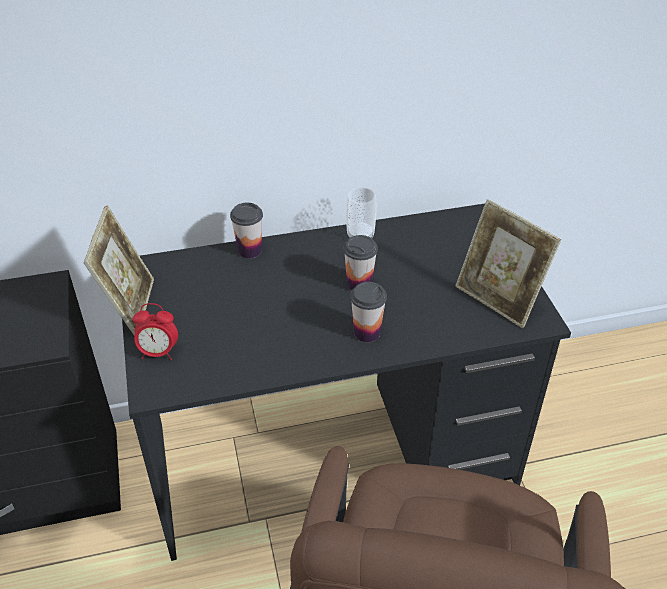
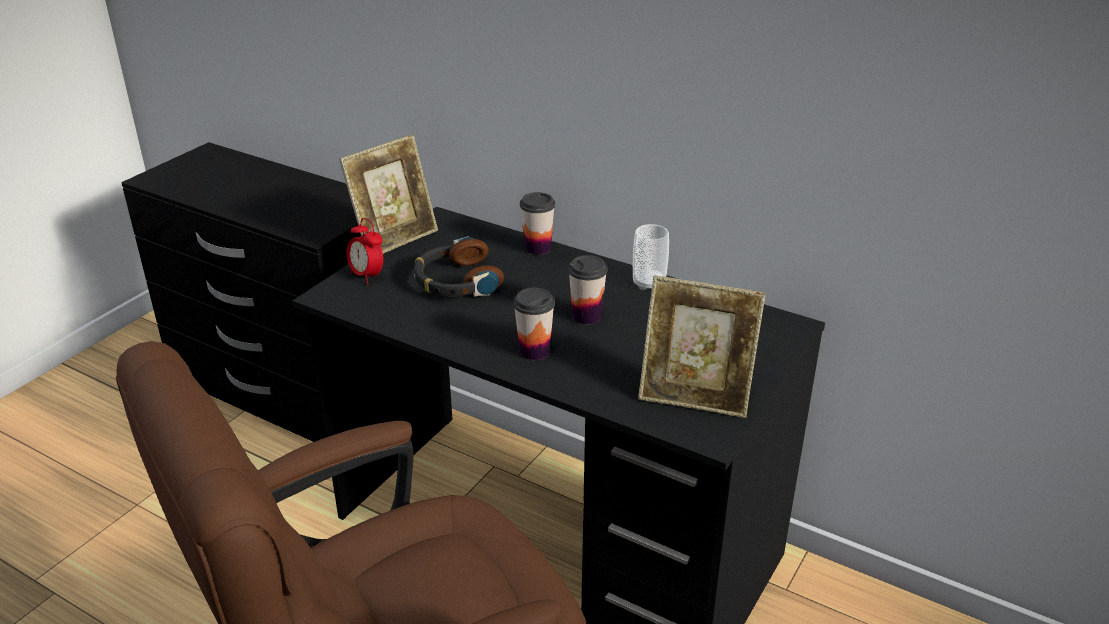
camera: 45 degrees right, 10 degrees down
picture frame [455,199,561,328] -> picture frame turned 75 degrees counterclockwise [638,275,766,418]
none -> headphones [414,236,504,297]

